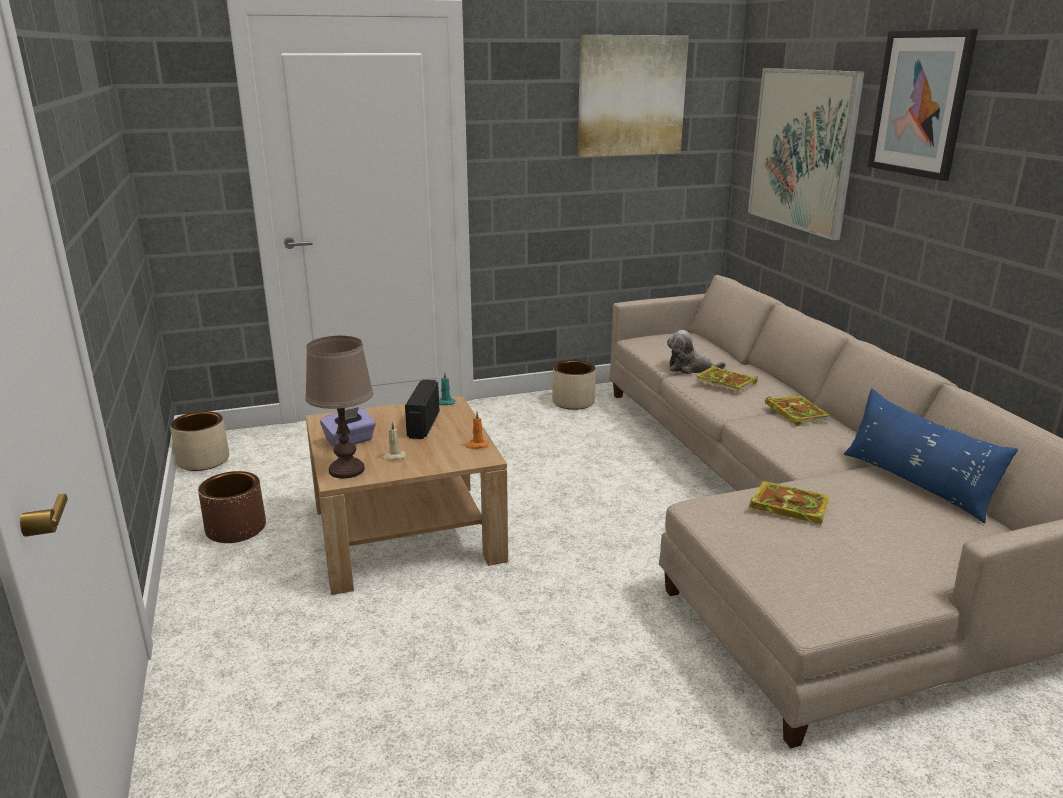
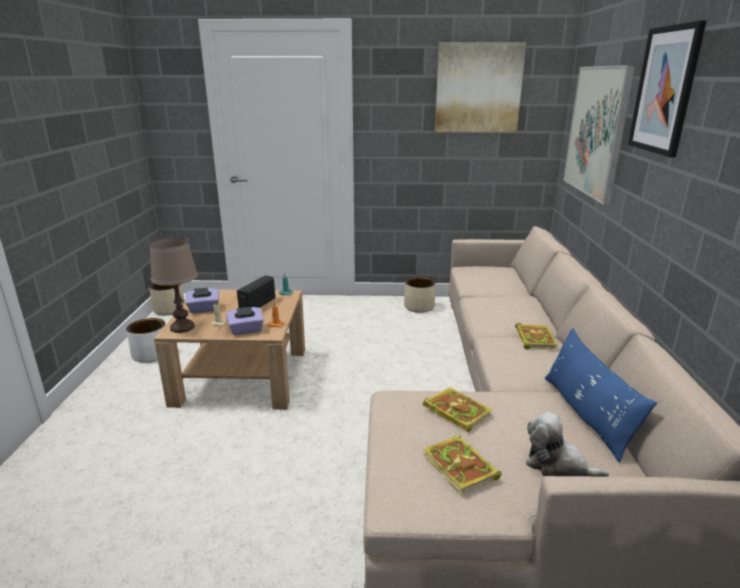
camera: 20 degrees right, 0 degrees up
brown planter [198,471,266,543] -> white planter [126,318,166,363]
plush toy [667,330,726,374] -> plush toy moved to [526,412,609,476]
book [696,365,758,392] -> book moved to [424,434,502,494]
none -> purple tissue box [226,307,264,335]

